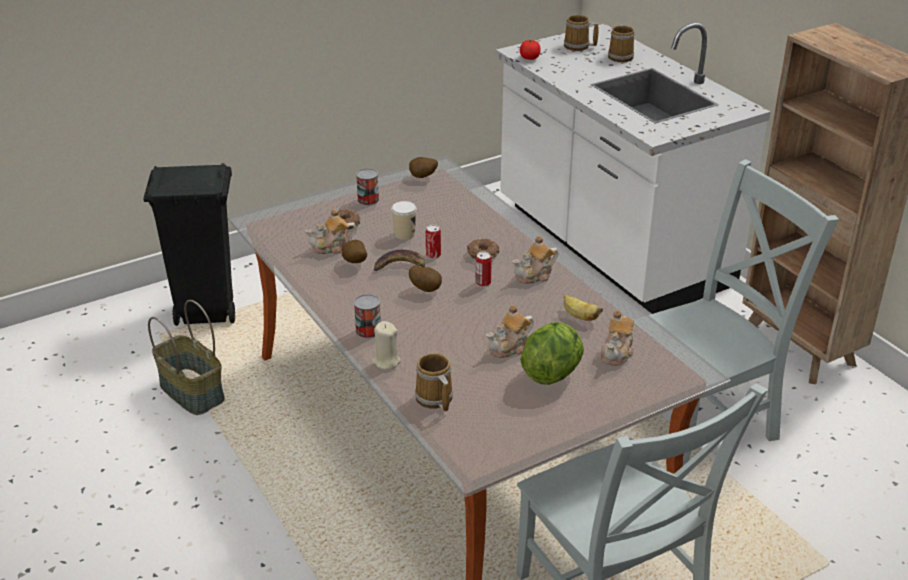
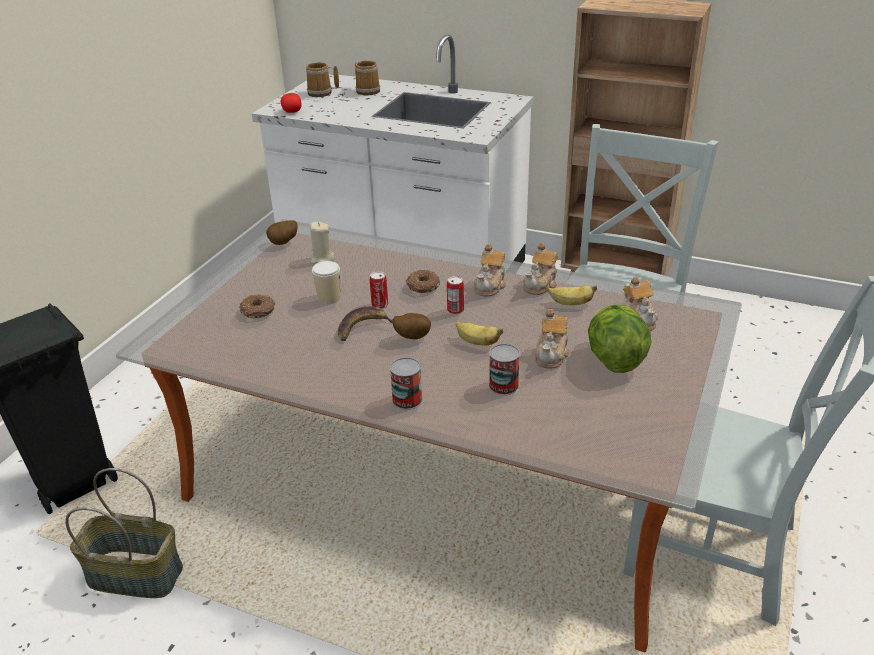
camera: 35 degrees left, 0 degrees up
teapot [305,209,356,254] -> teapot moved to [523,243,558,295]
potato [342,240,367,263] -> none
can [356,168,379,206] -> can moved to [489,344,520,395]
beige candle [371,321,401,370] -> beige candle moved to [310,222,335,264]
mug [415,353,453,412] -> none
none -> banana [456,321,503,345]

